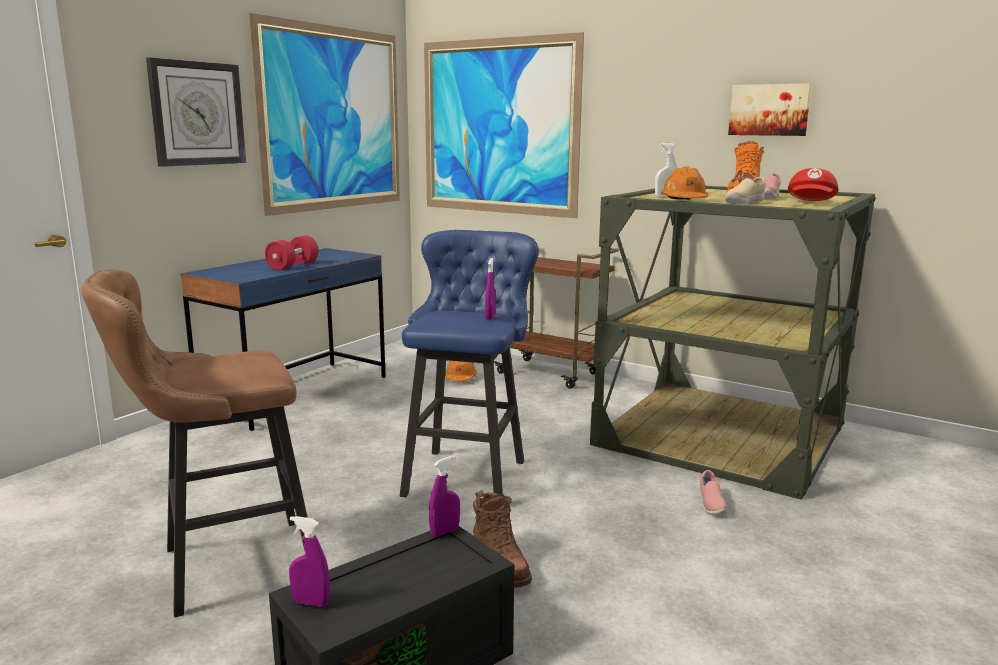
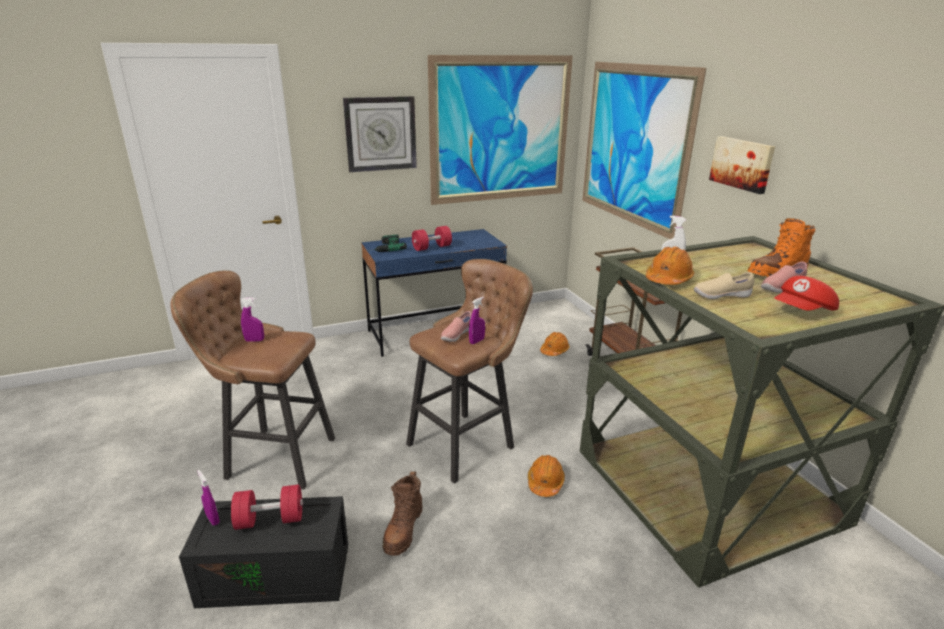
camera: 35 degrees right, 10 degrees up
blue stool [399,230,539,498] -> brown stool [406,259,533,484]
purple spray bottle [429,455,460,537] -> purple spray bottle moved to [241,297,264,342]
pink shoe [699,470,727,515] -> pink shoe moved to [441,311,472,342]
picture [728,83,812,136] -> picture moved to [709,136,775,194]
none -> red dumbbell [231,484,303,530]
none -> power drill [368,234,407,252]
none -> orange hard hat [528,455,565,497]

